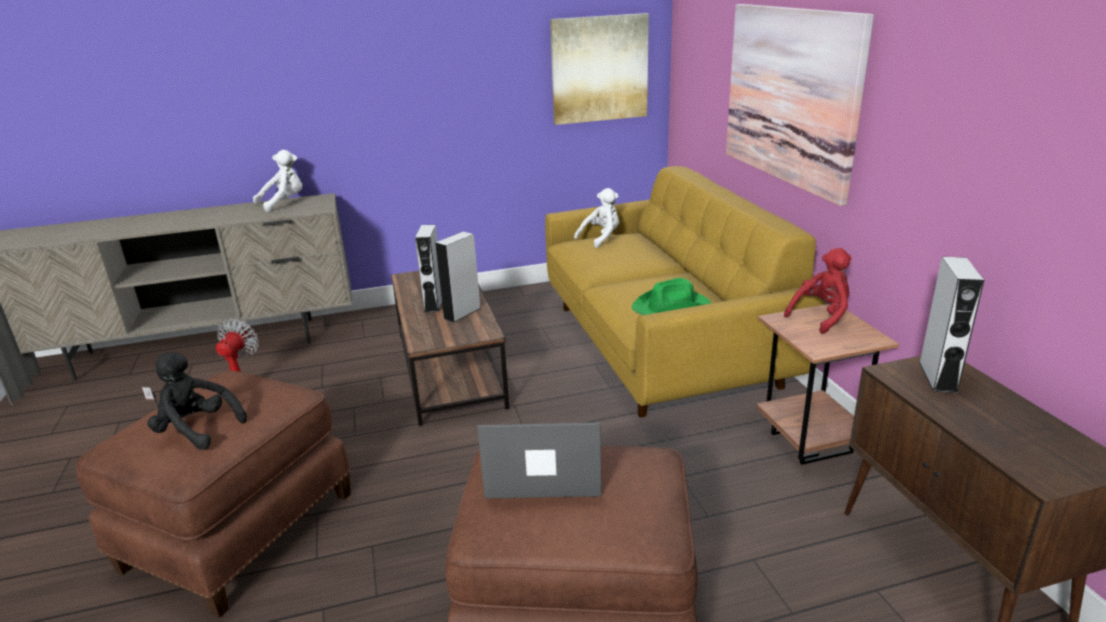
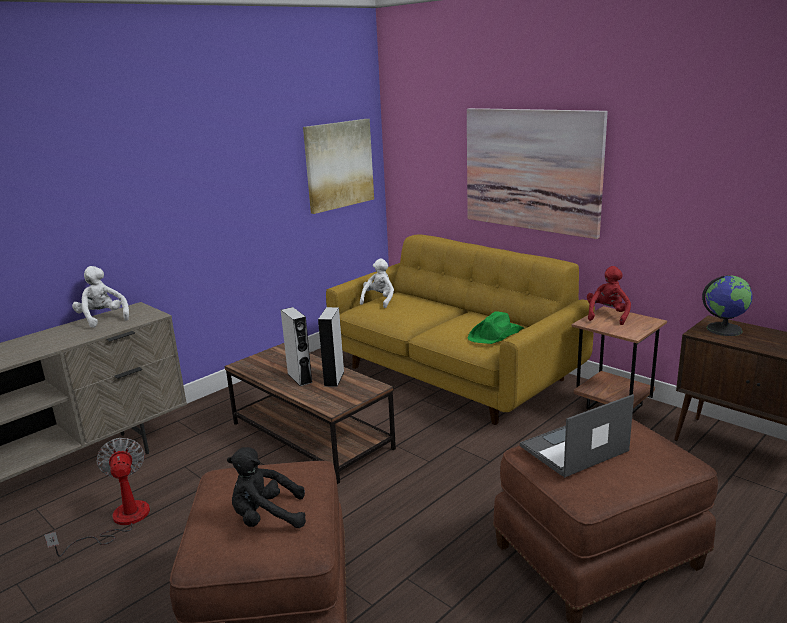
camera: 30 degrees left, 5 degrees down
white plush toy [253,150,302,212] -> white plush toy turned 60 degrees counterclockwise [72,266,129,328]
grey speaker [919,257,984,393] -> globe [702,275,752,336]

